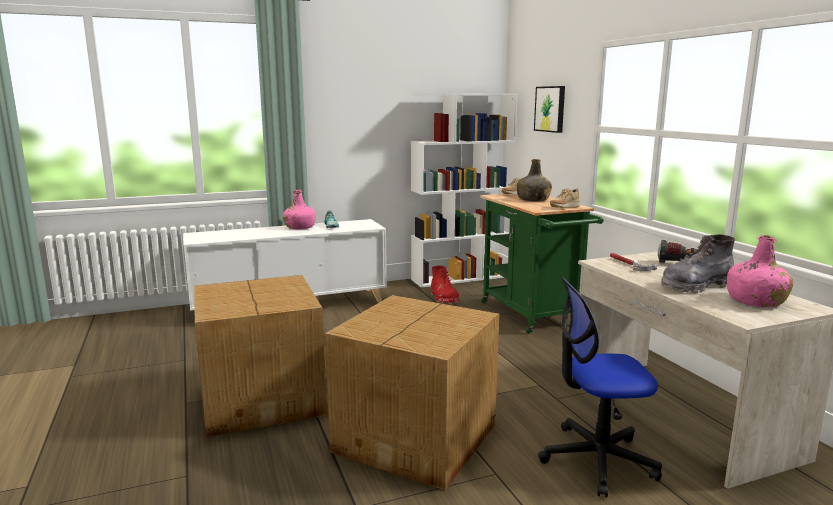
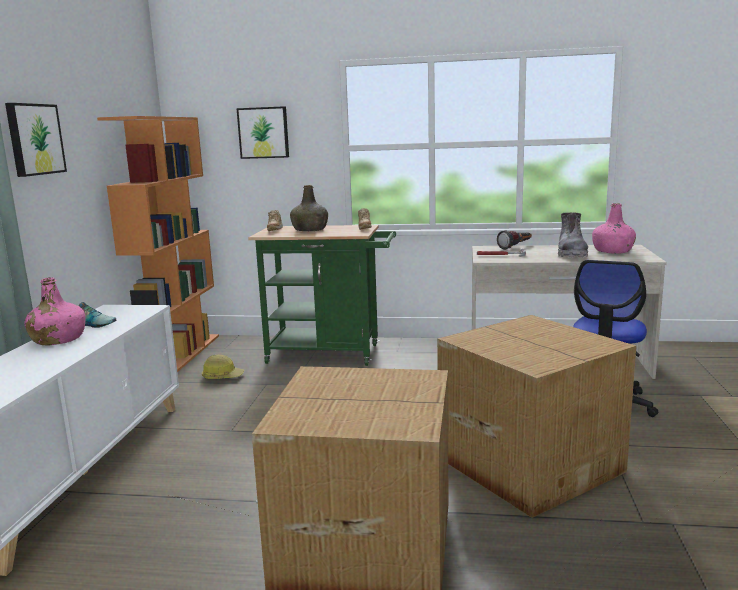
camera: 60 degrees left, 0 degrees up
white bookcase [411,93,518,288] -> orange bookcase [97,116,219,372]
red boot [431,266,459,304] -> hard hat [202,355,245,379]
none -> picture [5,103,67,177]

